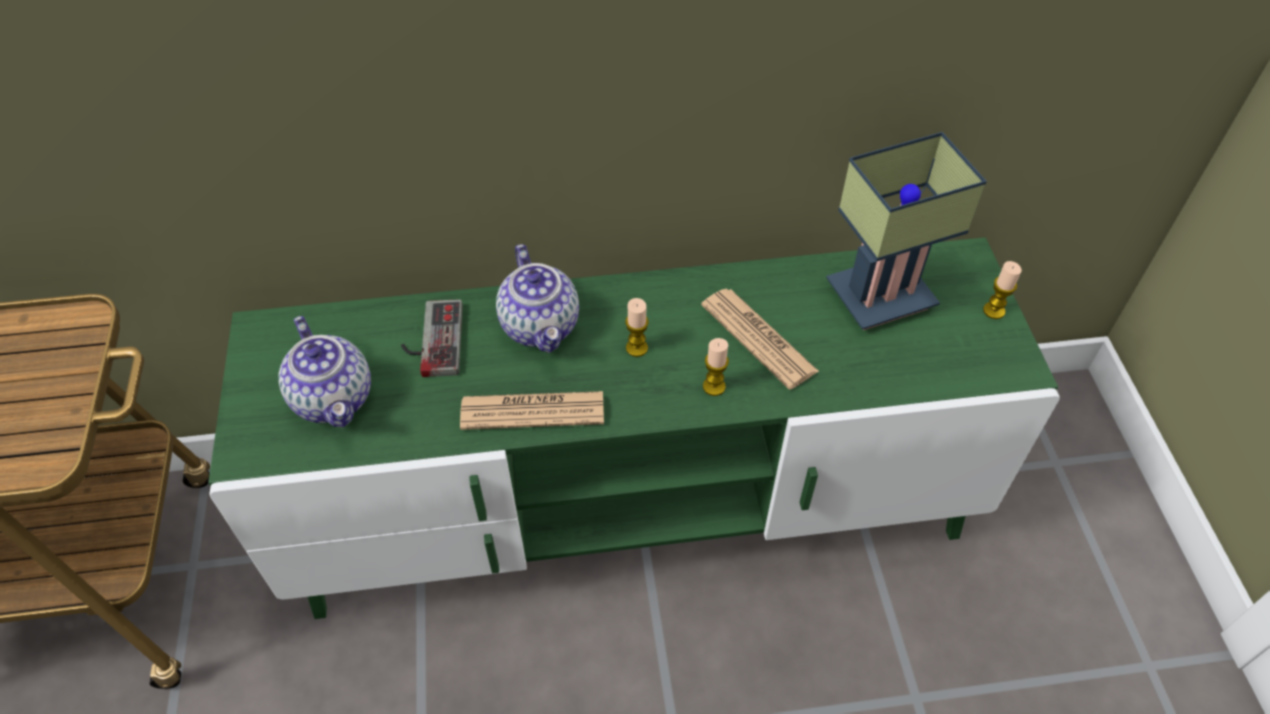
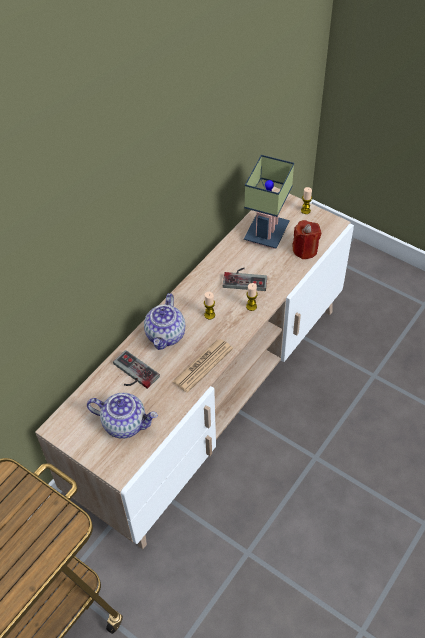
camera: 45 degrees left, 0 degrees up
green tv stand [208,237,1060,619] -> beige tv stand [35,187,354,549]
teapot [496,244,579,353] -> teapot turned 75 degrees clockwise [144,293,185,350]
newspaper [701,288,819,390] -> game controller [223,268,267,291]
none -> red candle [292,220,321,259]

